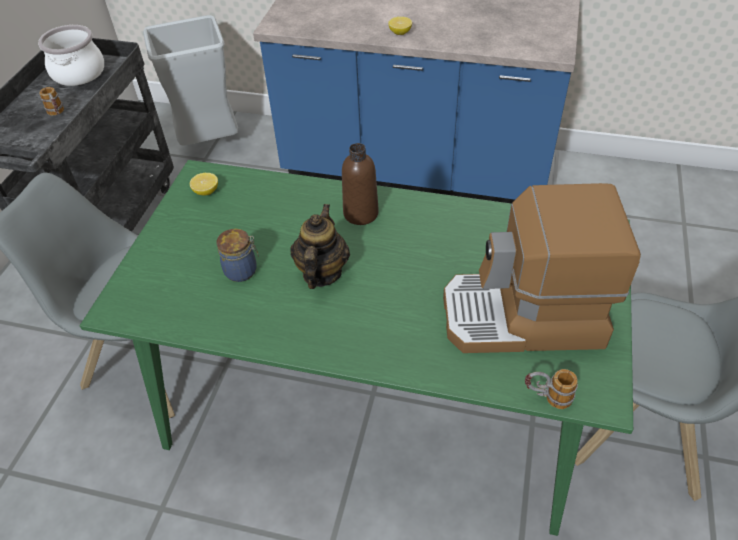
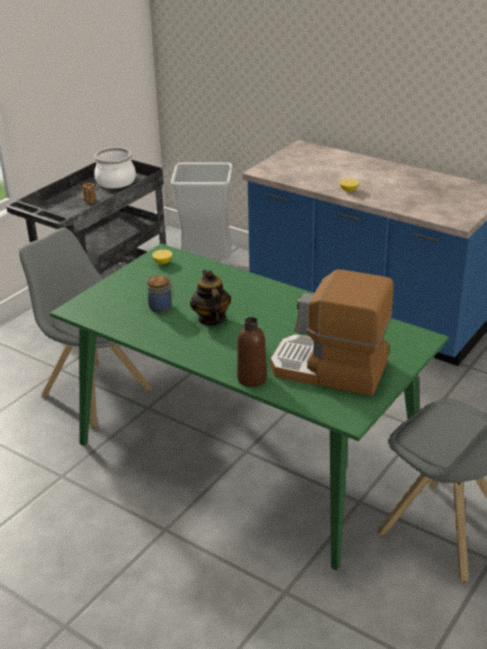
camera: 20 degrees right, 15 degrees down
teapot [290,204,350,289] -> teapot turned 45 degrees counterclockwise [190,270,231,326]
brown bottle [342,143,379,225] -> brown bottle moved to [237,317,267,387]
mug [525,369,578,409] -> none

